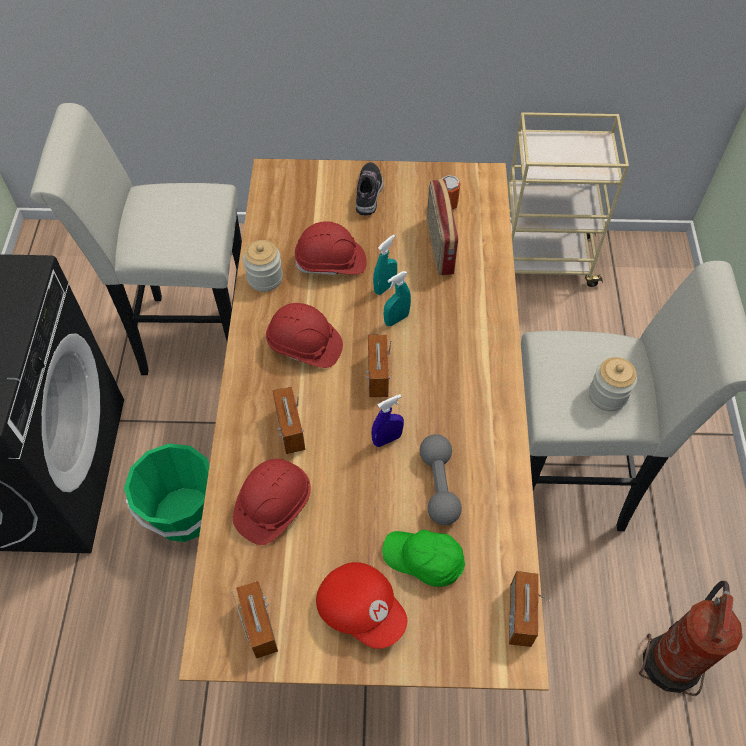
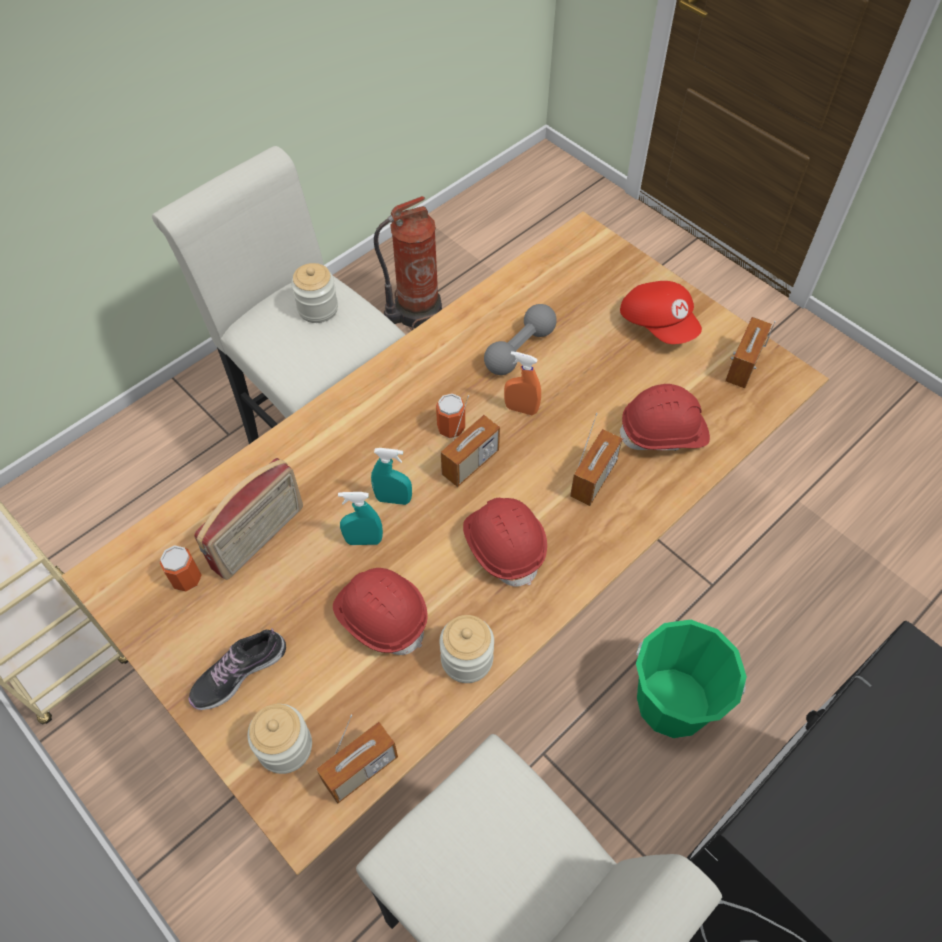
camera: 135 degrees left, 0 degrees up
red cap [316,562,407,649] -> red cap turned 150 degrees clockwise [620,281,702,344]
blue spray bottle [371,394,404,447] -> orange spray bottle [504,351,541,415]
green cap [382,530,465,587] -> none
radio [509,571,550,647] -> radio moved to [316,714,398,804]
none -> jar [247,704,312,774]
none -> can [436,393,465,438]

